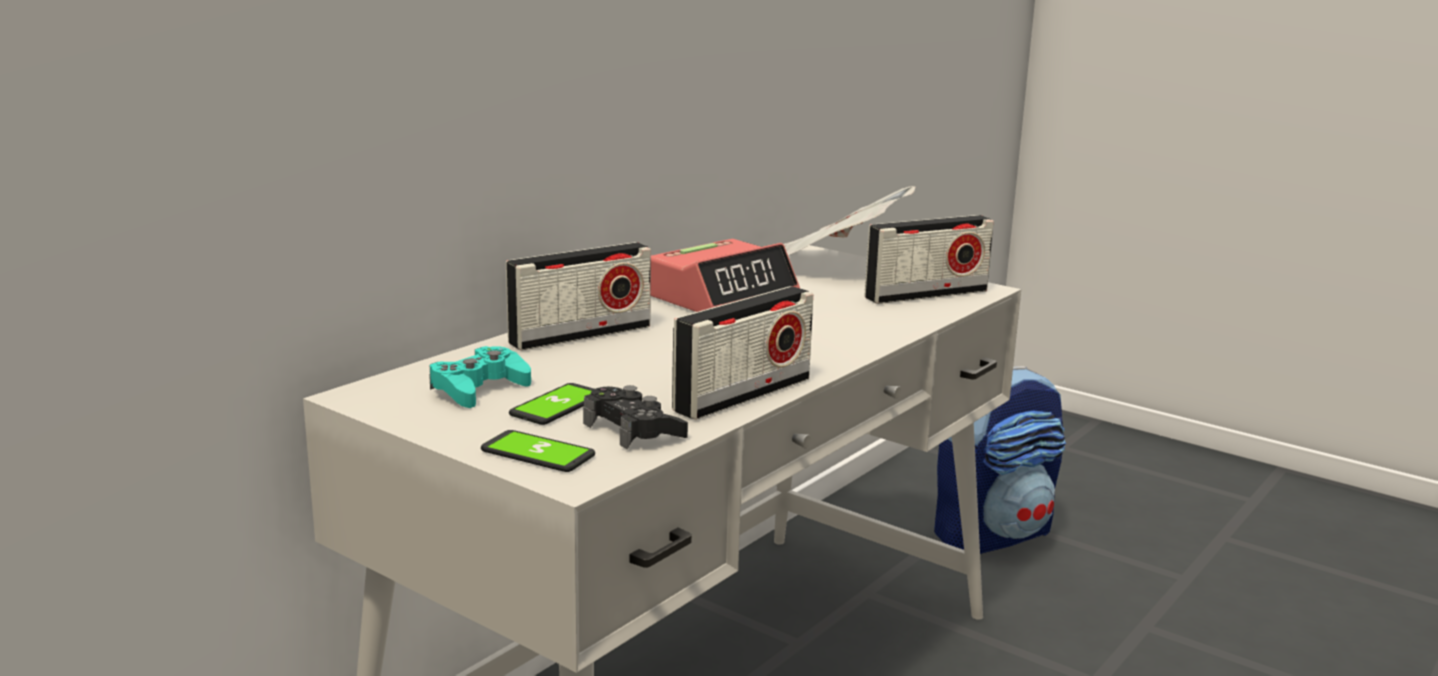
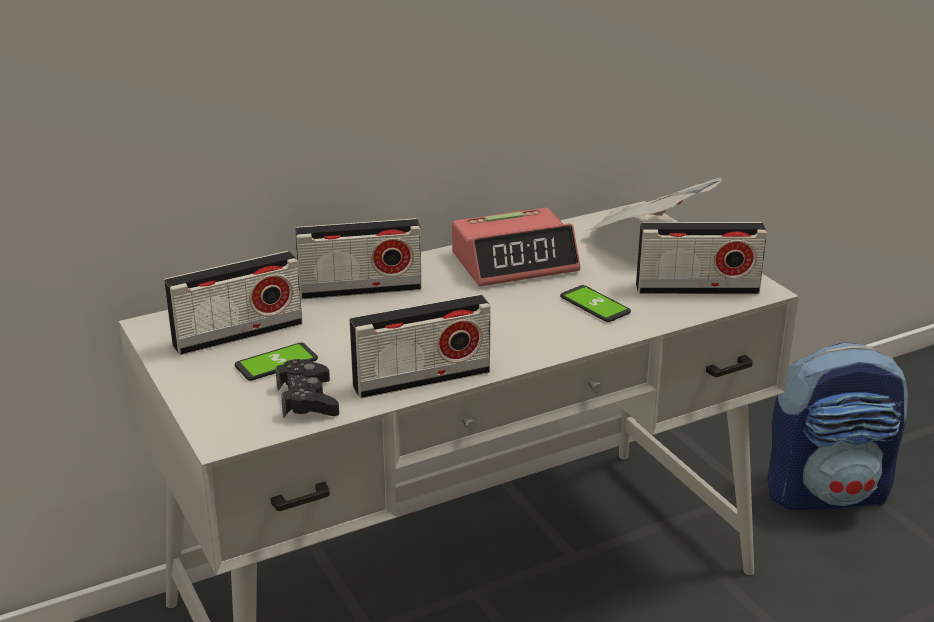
camera: 25 degrees right, 10 degrees up
turquoise game controller [429,346,531,408] -> radio [164,251,303,355]
phone [481,430,595,472] -> phone moved to [560,285,631,322]

